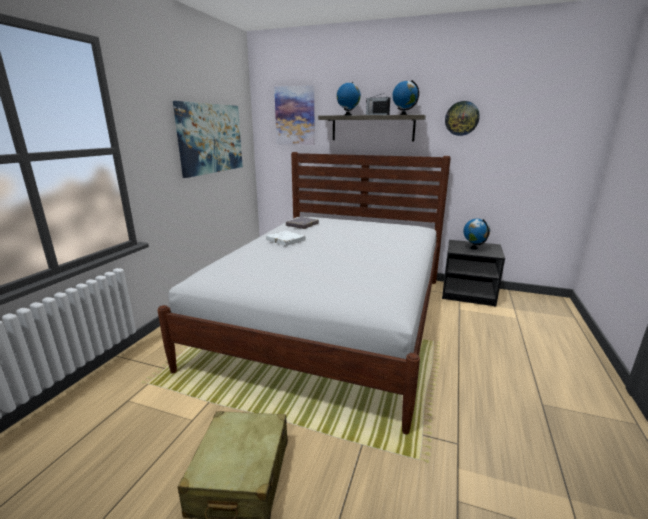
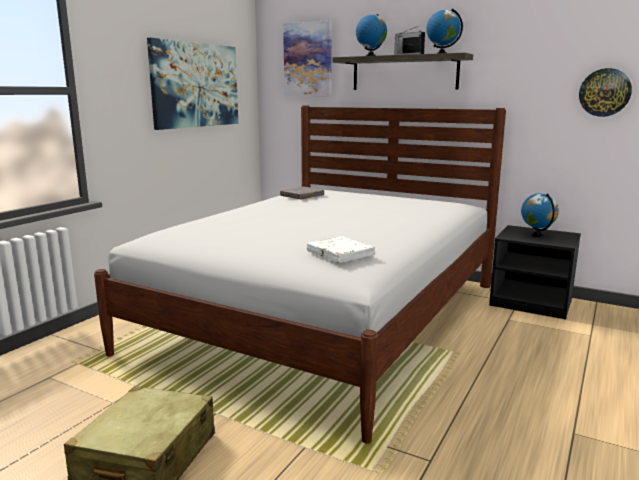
camera: 10 degrees right, 5 degrees down
white book [266,231,305,246] -> white book moved to [307,236,375,263]
wall clock [445,101,480,136] -> wall clock moved to [579,68,632,117]

